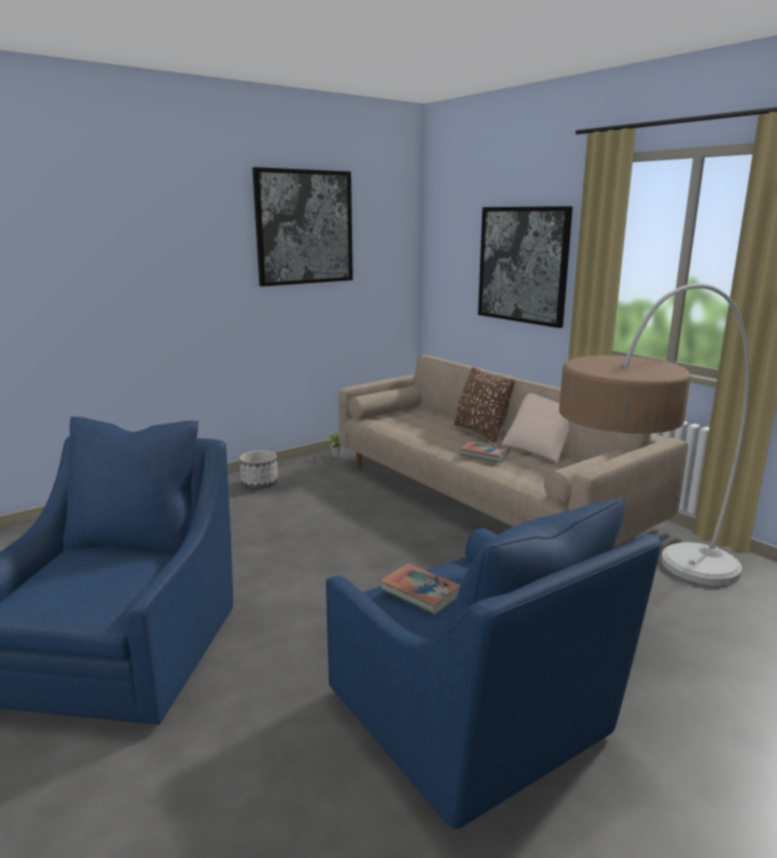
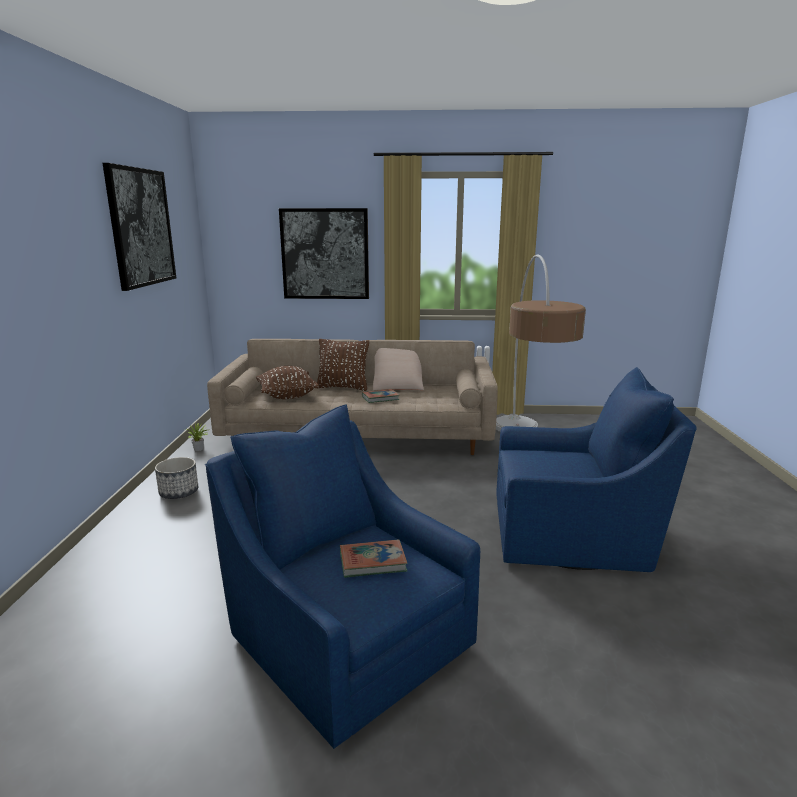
camera: 50 degrees left, 0 degrees up
book [380,564,460,615] -> book moved to [340,539,408,578]
none -> brown pillow [256,366,319,399]

